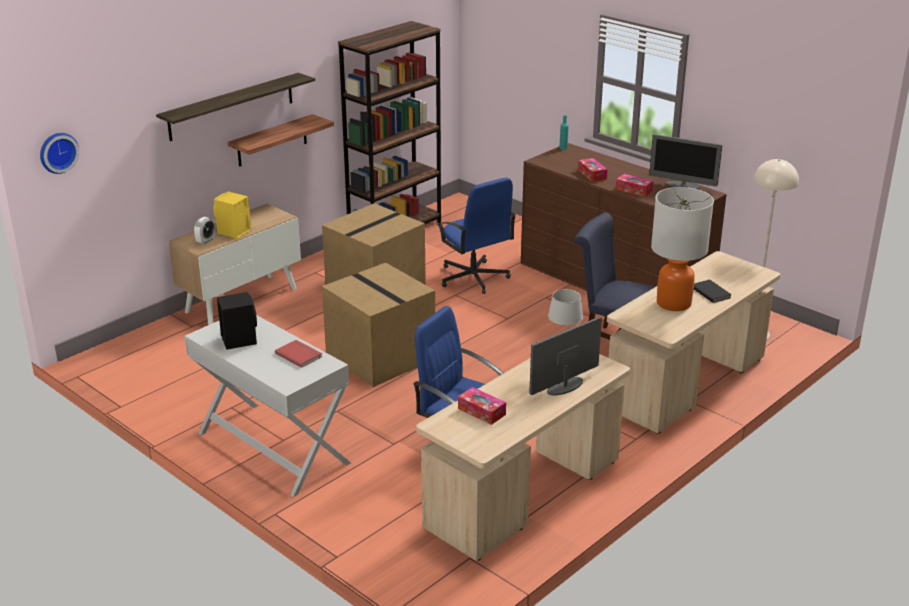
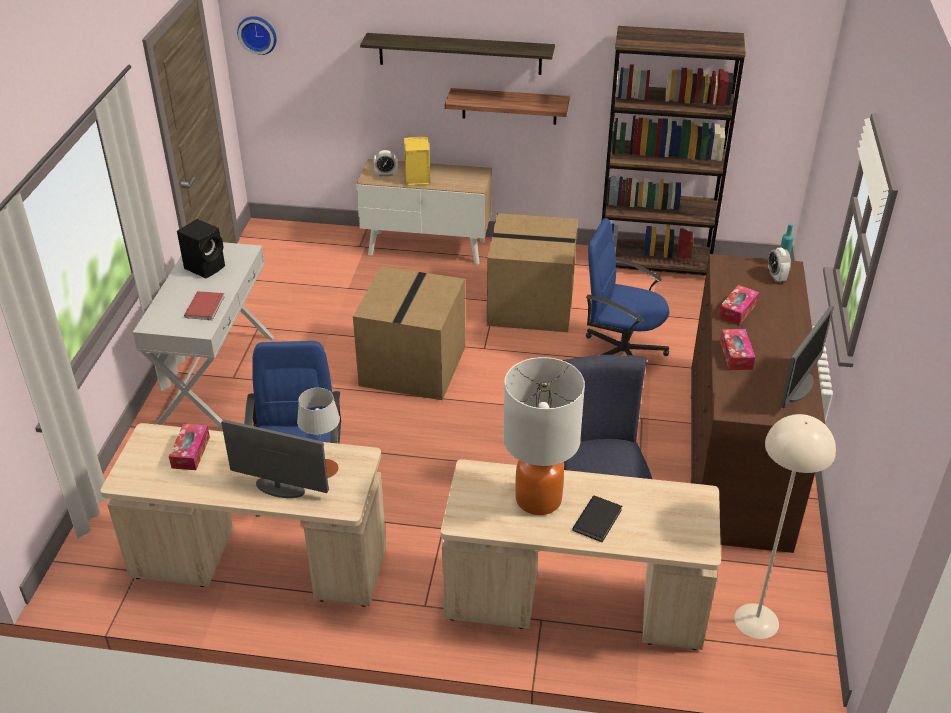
camera: 55 degrees right, 10 degrees up
blue office chair [437,178,516,294] -> blue office chair turned 90 degrees clockwise [586,218,669,356]
monitor [649,134,722,189] -> monitor turned 135 degrees counterclockwise [780,305,834,409]
none -> alarm clock [768,248,791,282]

